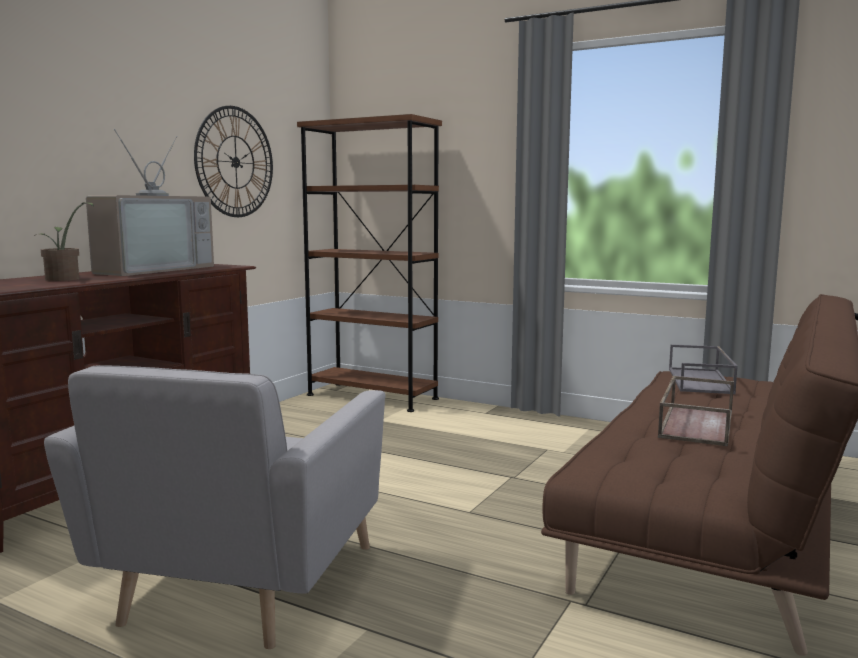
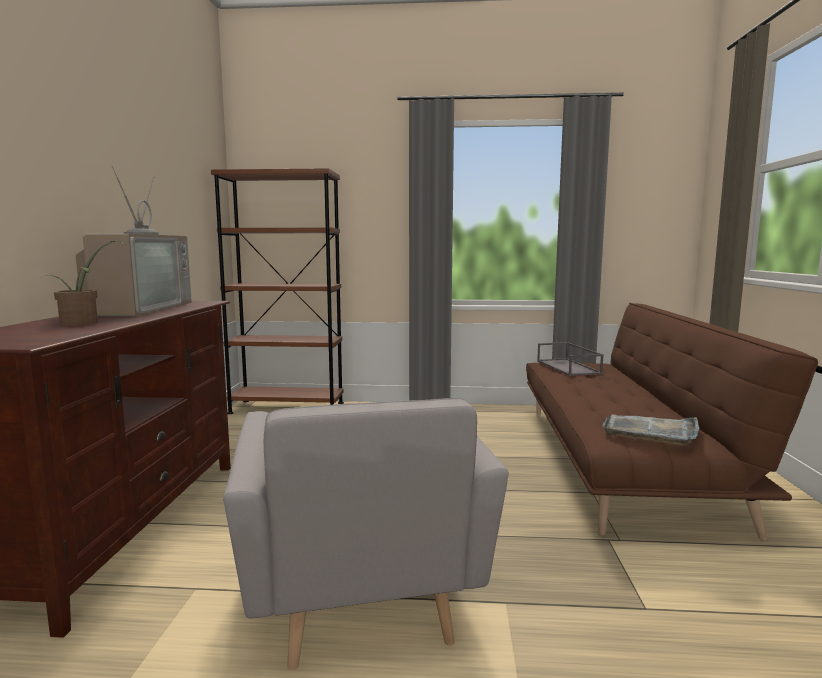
camera: 25 degrees left, 0 degrees up
wall clock [194,106,273,217] -> none
brown tray [658,376,734,446] -> none
none -> grey tray [602,415,699,445]

